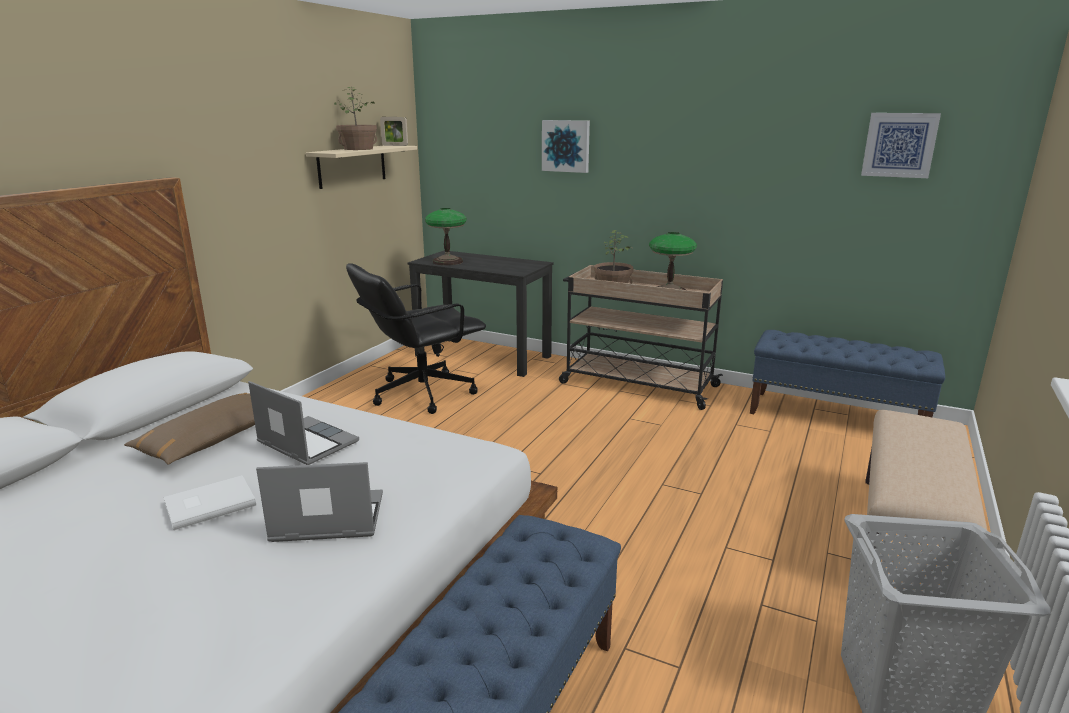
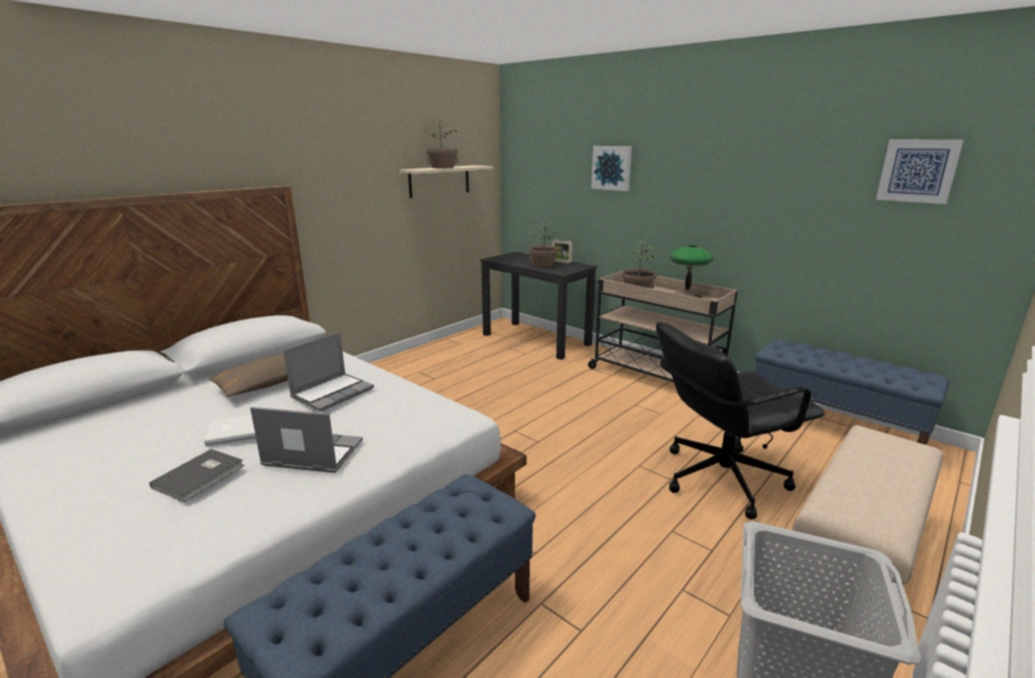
camera: 15 degrees right, 0 degrees up
laptop [248,381,359,465] -> laptop turned 75 degrees clockwise [283,332,374,411]
black office chair [346,263,486,414] -> black office chair moved to [656,322,825,520]
picture frame [380,117,408,146] -> picture frame moved to [552,240,573,263]
table lamp [425,208,467,265] -> none
none -> grey book [150,449,244,502]
none -> potted plant [529,221,559,267]

